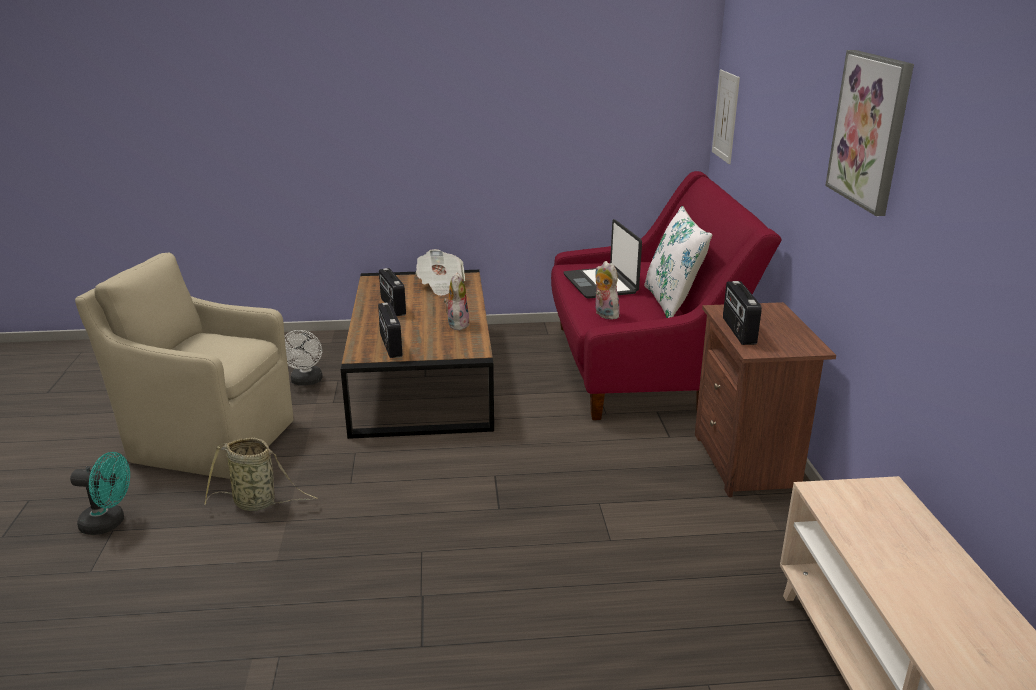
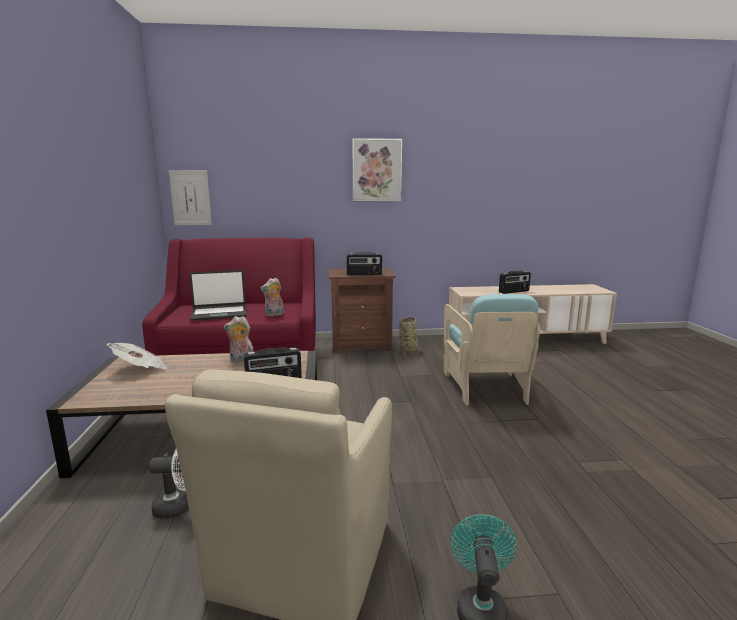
camera: 90 degrees left, 10 degrees down
basket [204,438,318,511] -> basket moved to [399,317,421,355]
radio [379,268,406,316] -> radio moved to [499,271,531,294]
white pillow [644,206,712,318] -> none
none -> turquoise armchair [444,294,540,406]

